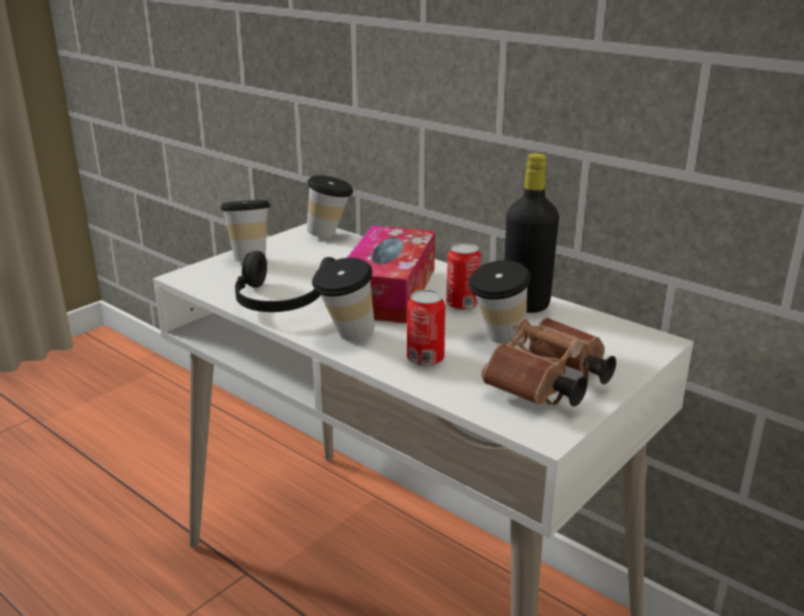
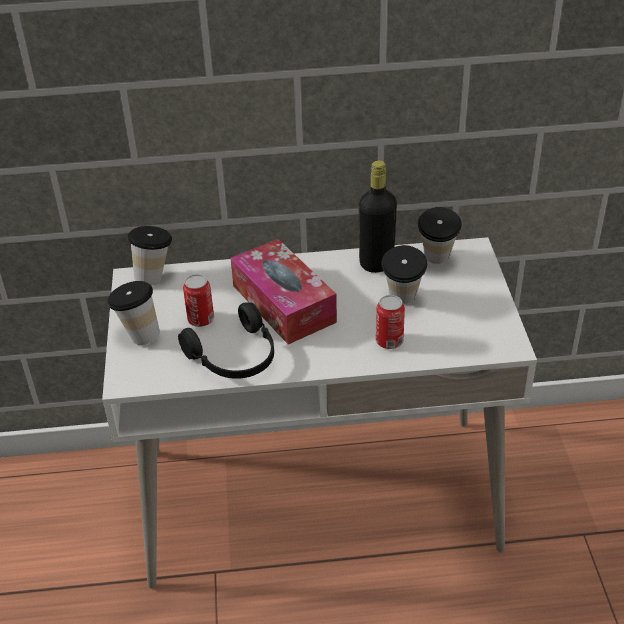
camera: 45 degrees left, 15 degrees up
cup [312,258,375,341] -> cup moved to [418,207,462,264]
can [446,243,481,310] -> can moved to [183,274,214,327]
brown binoculars [481,317,616,407] -> none

